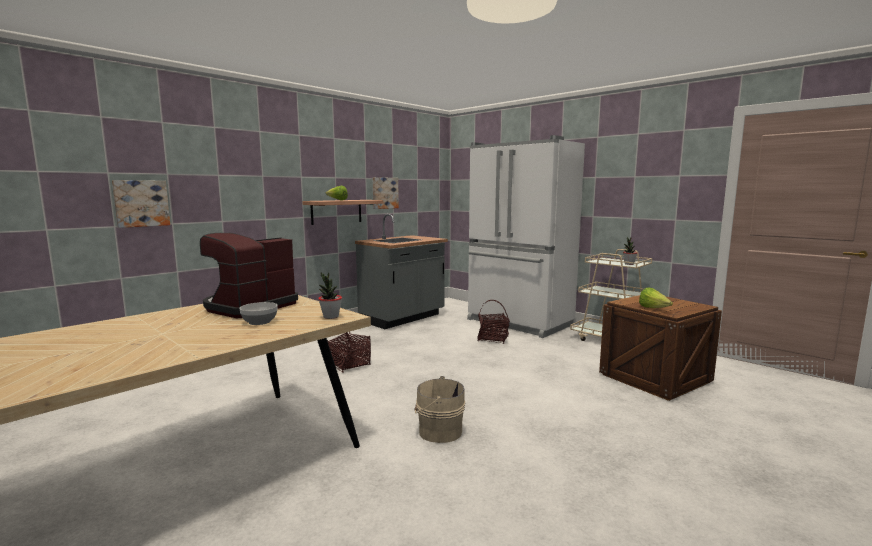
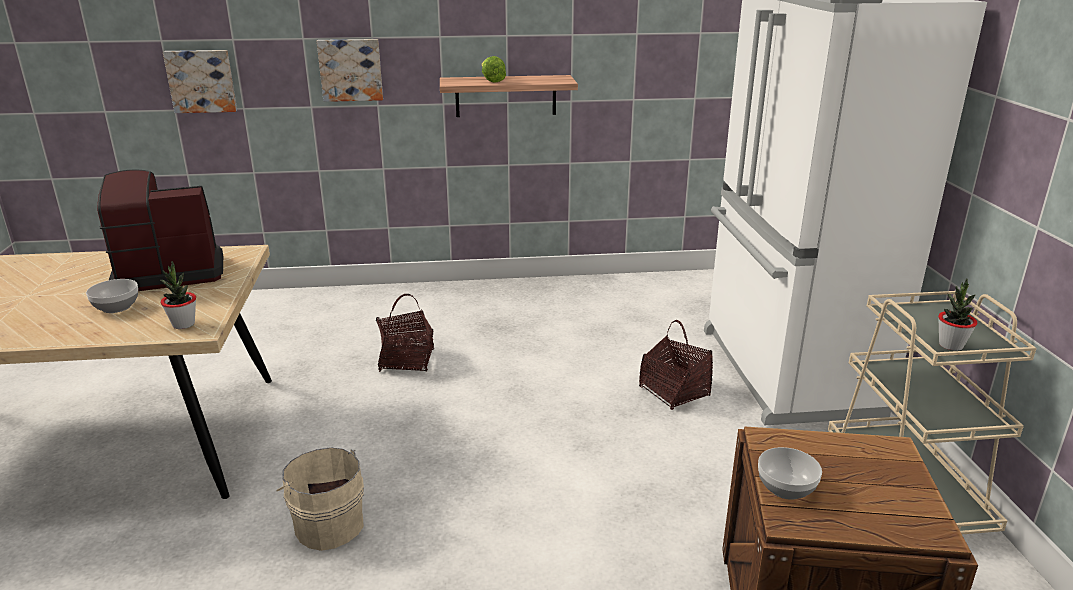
camera: 40 degrees right, 15 degrees up
grey counter [355,214,448,329] -> none
picture [373,177,399,209] -> picture moved to [317,39,383,102]
lettuce [639,288,673,308] -> bowl [758,447,822,500]

